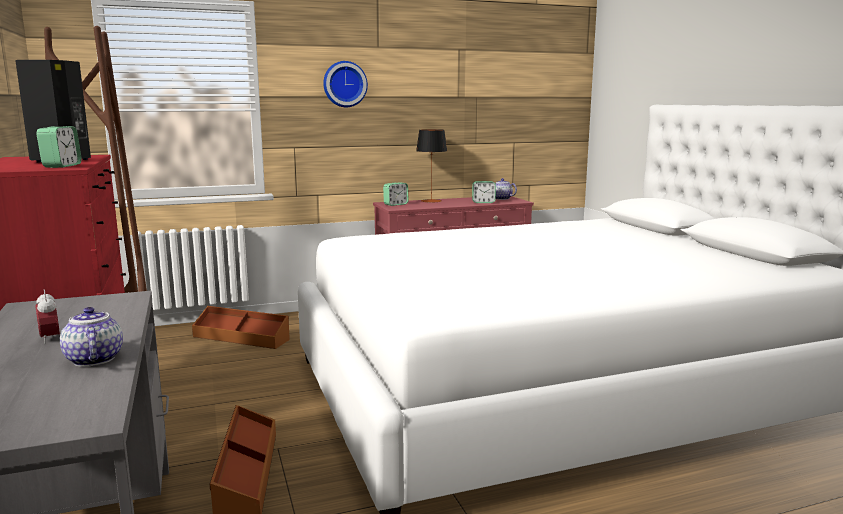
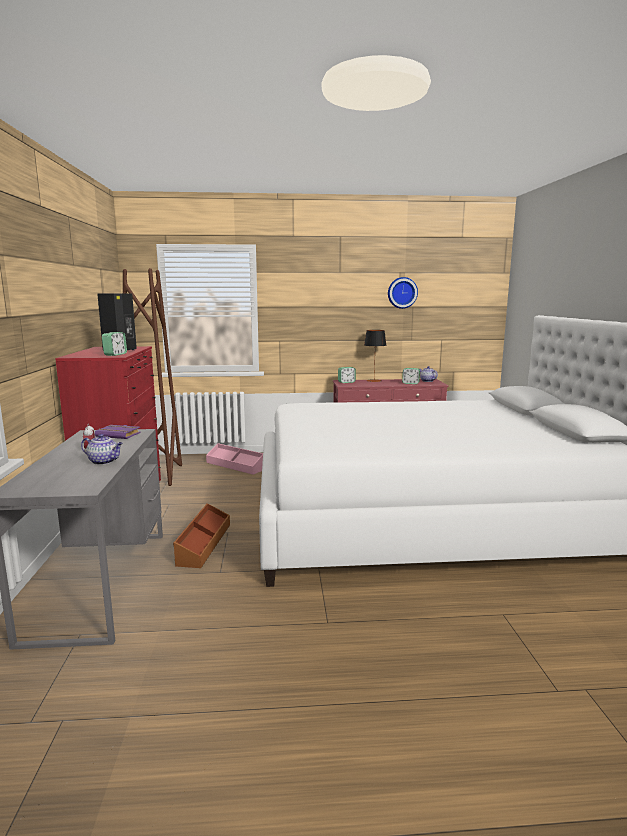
camera: 15 degrees right, 0 degrees up
teapot [60,307,123,367] -> teapot turned 120 degrees clockwise [81,434,123,465]
brown storage box [192,306,290,349] -> pink storage box [206,443,263,475]
wall clock [323,61,368,107] -> wall clock moved to [388,277,418,309]
none -> purple book [95,425,141,439]

